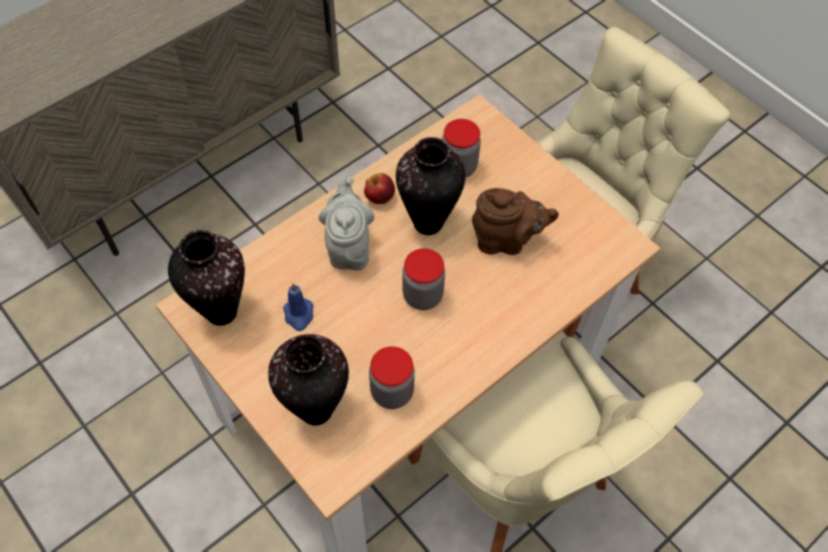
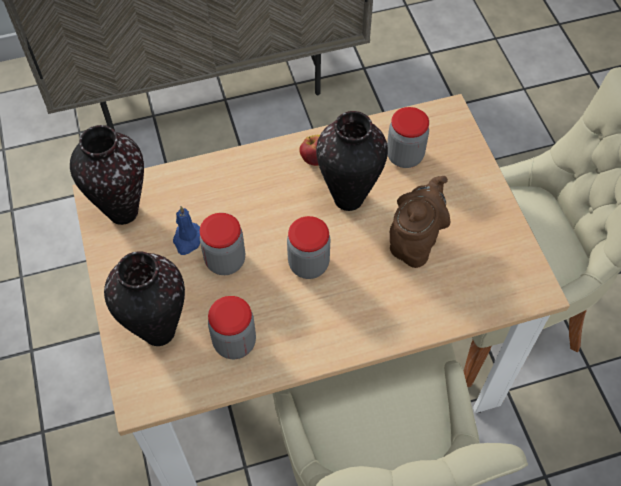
camera: 25 degrees right, 0 degrees up
grey teapot [319,177,374,271] -> none
brown teapot [472,188,559,255] -> brown teapot turned 90 degrees counterclockwise [389,176,451,268]
none -> jar [200,213,245,275]

